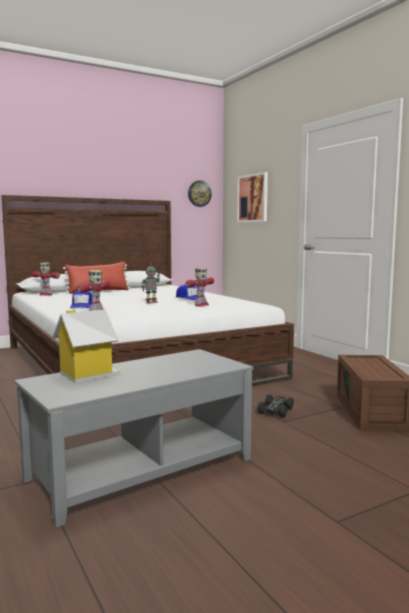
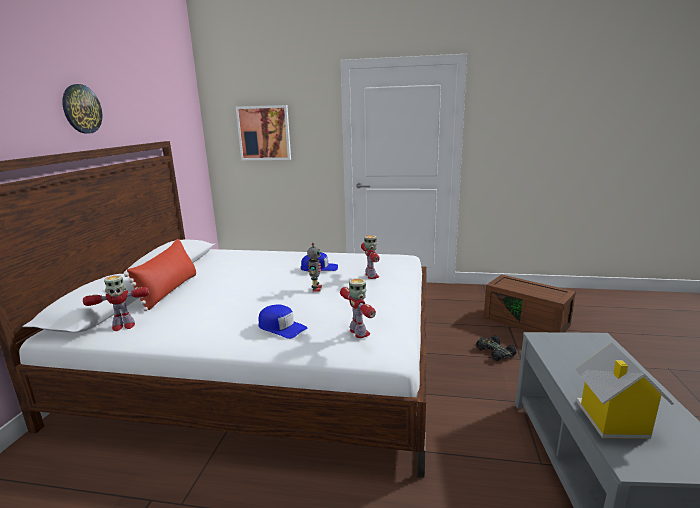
camera: 50 degrees left, 10 degrees up
wall clock [188,180,212,207] -> wall clock moved to [62,84,102,134]

